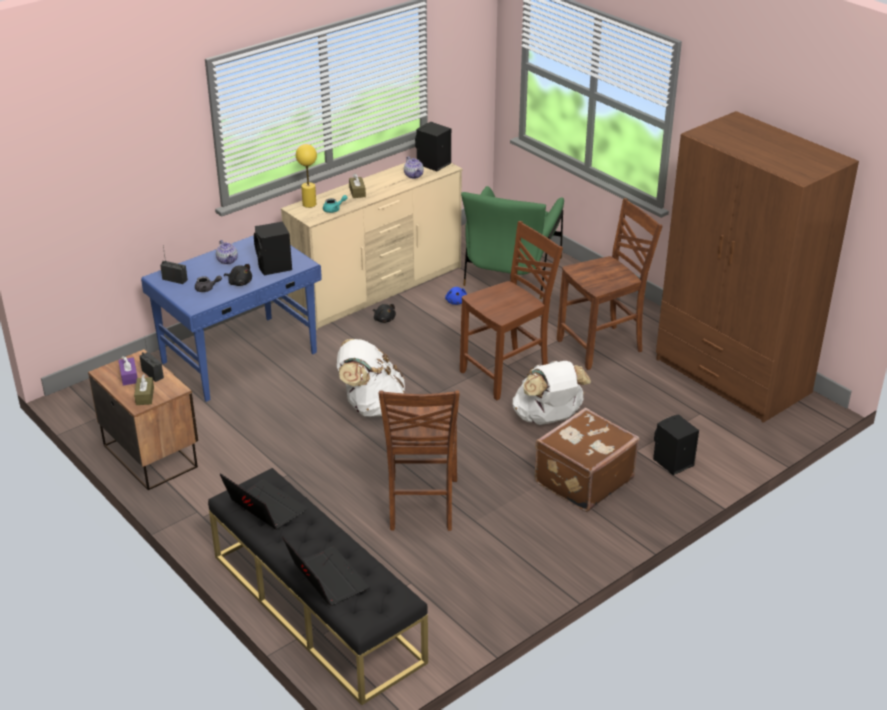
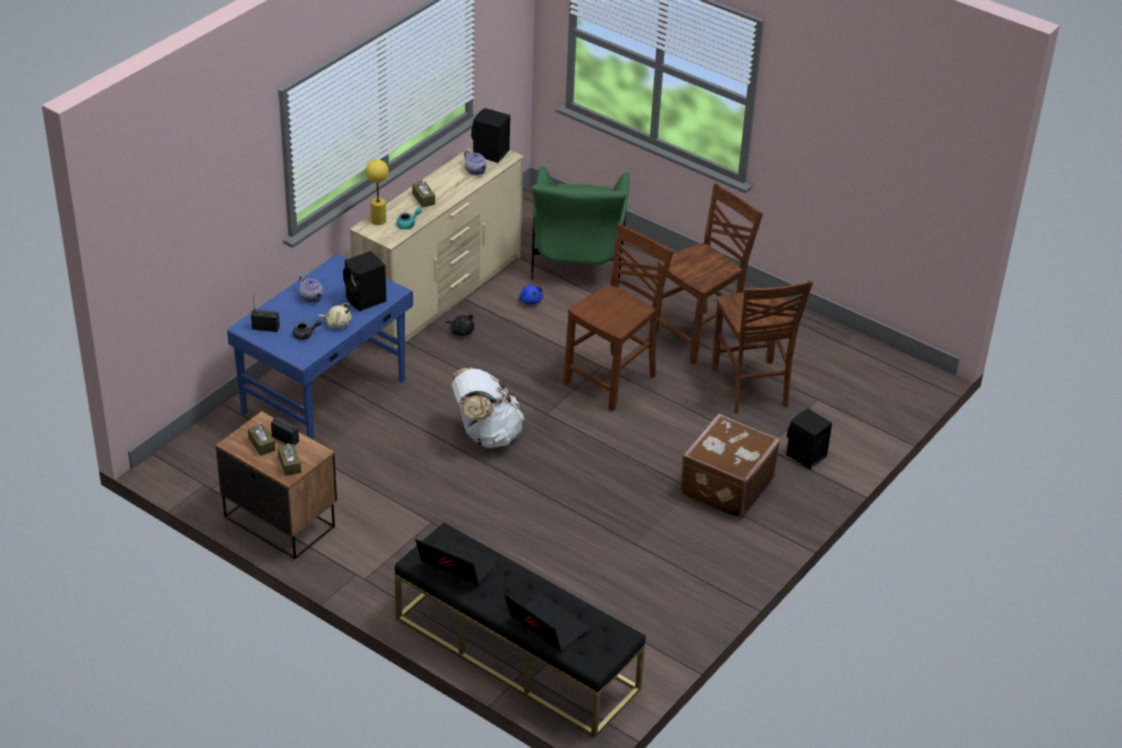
camera: 15 degrees left, 5 degrees up
purple tissue box [119,356,138,386] -> brown tissue box [248,424,275,456]
black plush toy [224,264,252,286] -> beige plush toy [318,303,352,328]
brown chair [378,390,460,531] -> brown chair moved to [711,280,813,414]
white backpack [512,361,591,425] -> none
brown wardrobe [656,111,859,423] -> none

